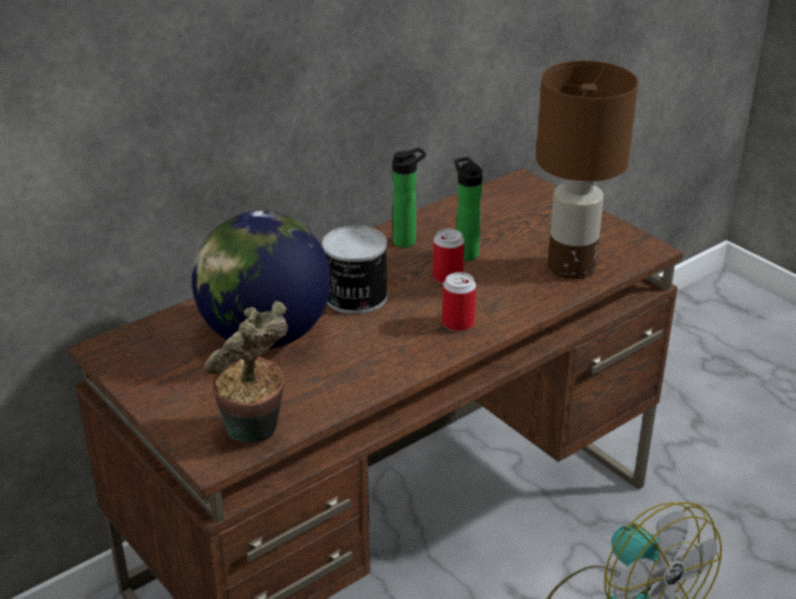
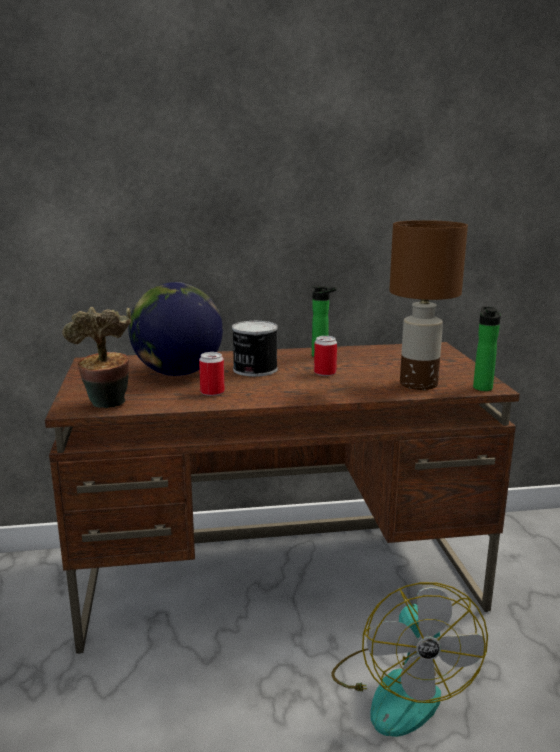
camera: 30 degrees right, 15 degrees down
can [442,272,476,331] -> can moved to [199,352,225,396]
bottle [454,157,483,261] -> bottle moved to [473,306,501,391]

